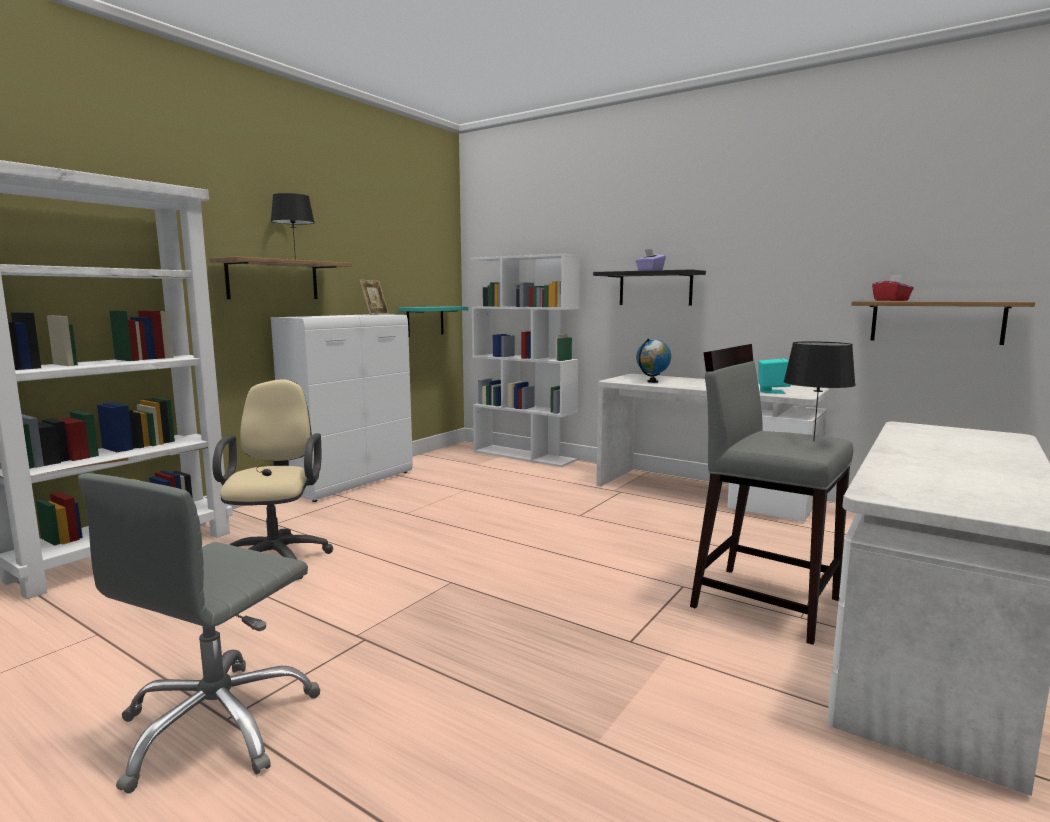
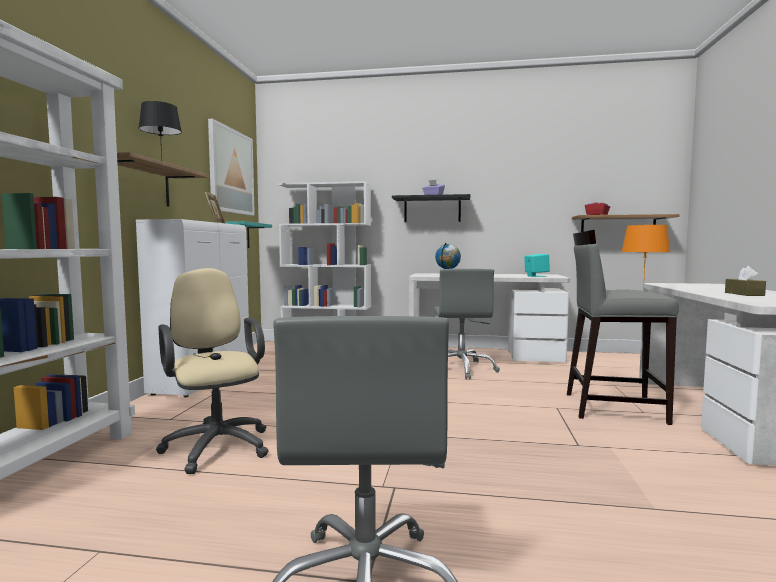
camera: 25 degrees left, 5 degrees down
black table lamp [783,341,856,441] -> orange table lamp [621,225,670,291]
none -> picture [208,119,255,216]
none -> grey office chair [434,269,500,379]
none -> brown tissue box [725,266,766,296]

